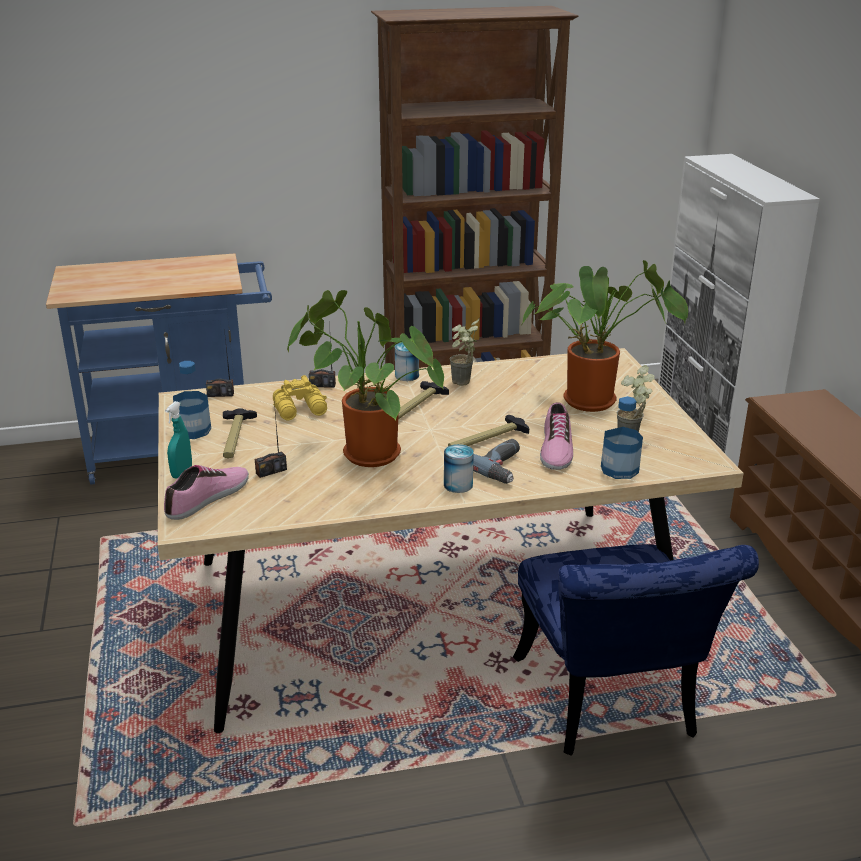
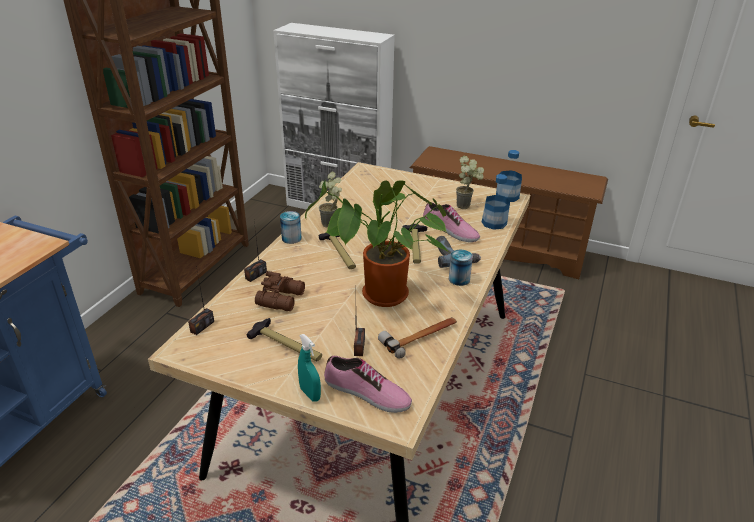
camera: 55 degrees left, 5 degrees up
shoe [164,465,249,520] -> shoe turned 135 degrees clockwise [324,356,412,413]
bottle [173,361,211,439] -> bottle moved to [496,150,522,202]
yellow binoculars [273,375,327,420] -> brown binoculars [255,271,305,311]
blue chair [513,544,759,756] -> none
potted plant [522,260,688,412] -> none
none -> hammer [378,317,457,359]

